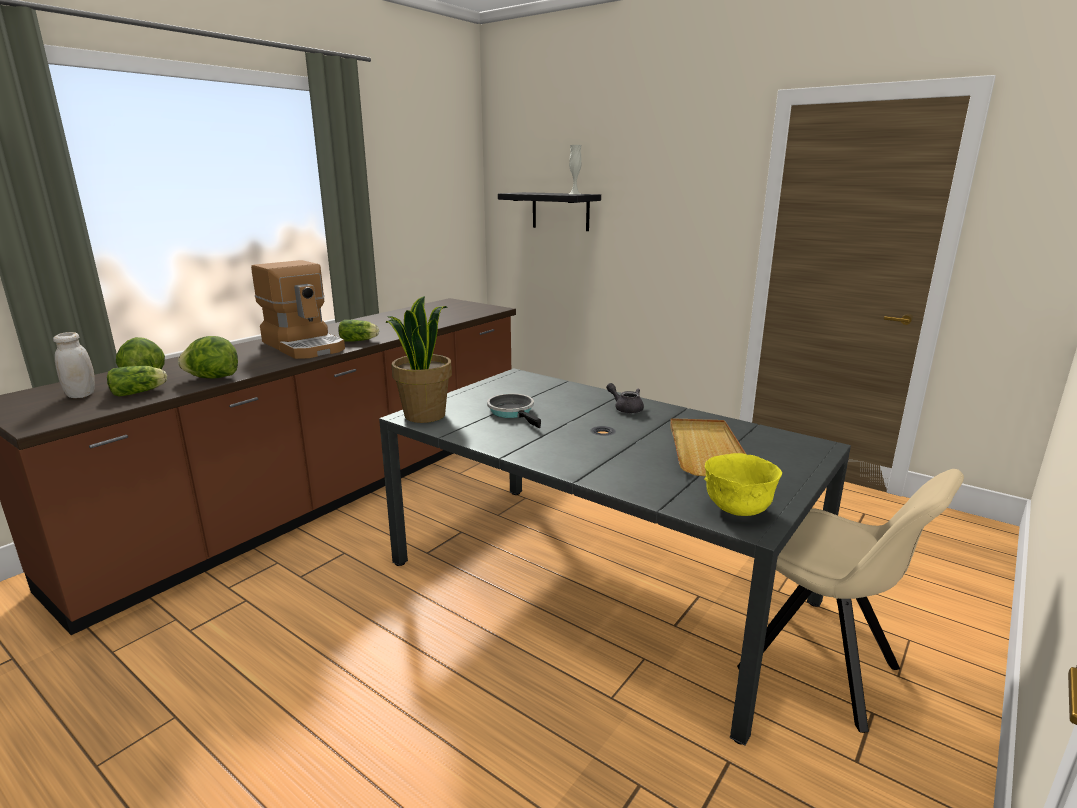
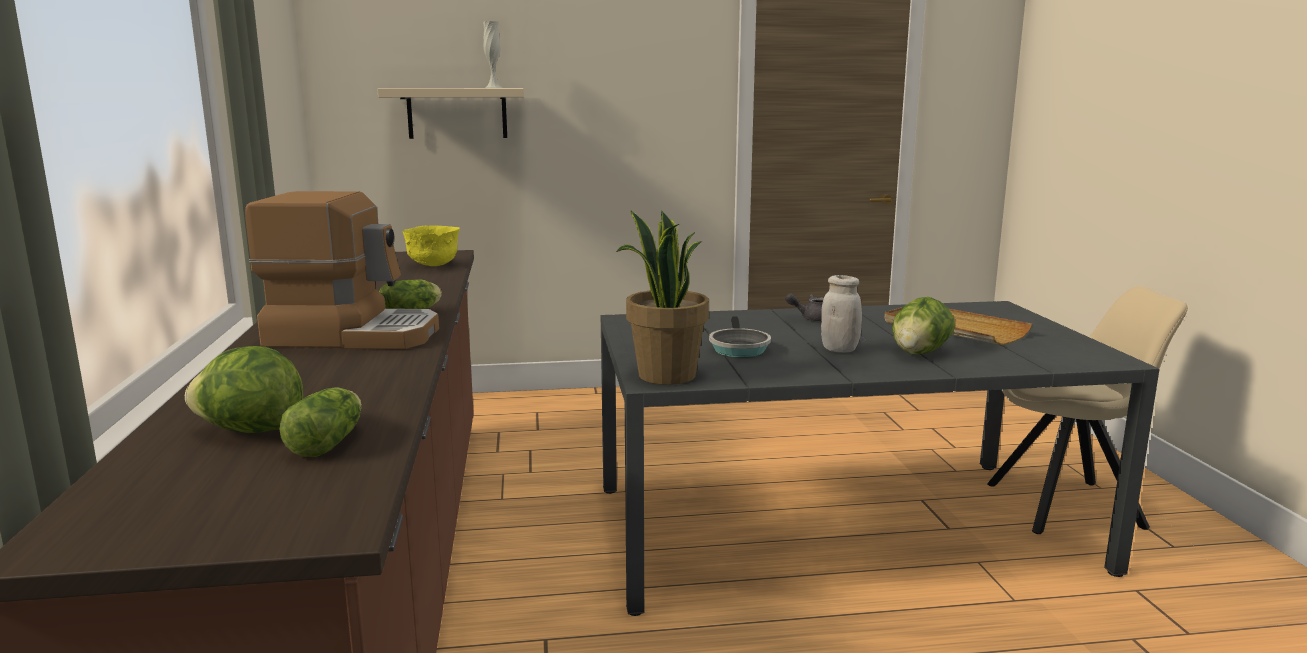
camera: 45 degrees left, 5 degrees down
white jar [53,332,95,398] -> white jar moved to [821,275,862,353]
lettuce [178,336,238,378] -> lettuce moved to [892,297,955,355]
frying pan [487,393,541,428] -> frying pan turned 105 degrees counterclockwise [709,317,771,357]
black shelf [498,192,601,231] -> beige shelf [377,88,524,139]
yellow bowl [704,453,782,516] -> yellow bowl moved to [403,225,460,266]

